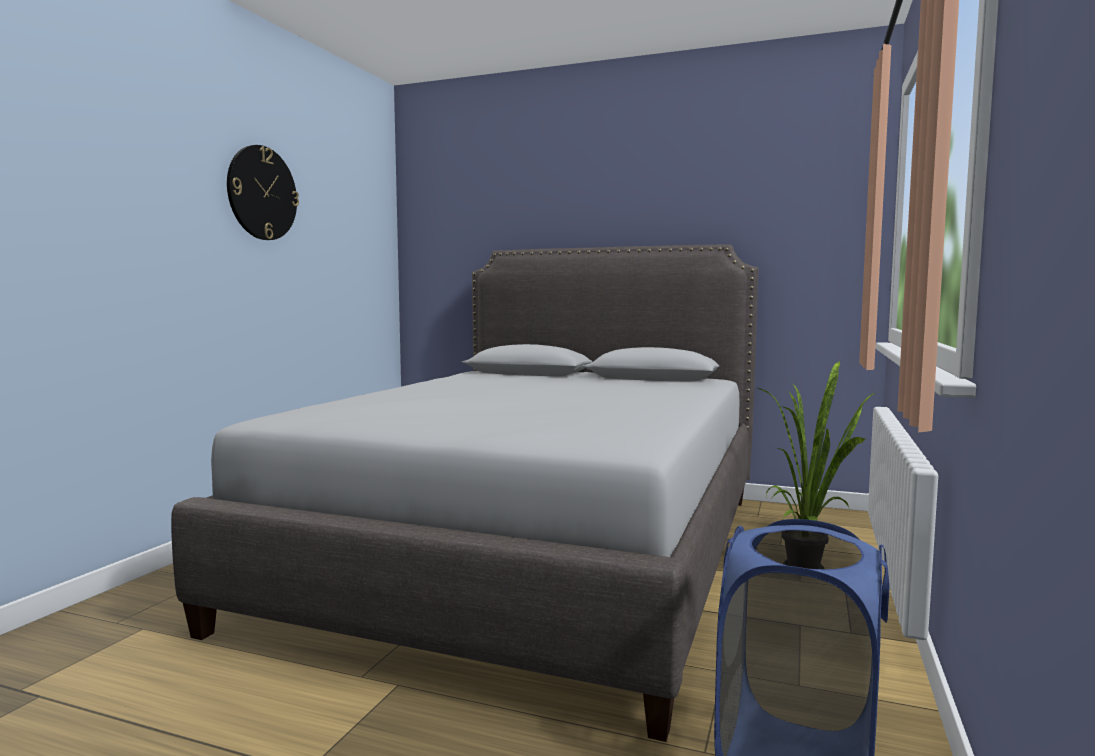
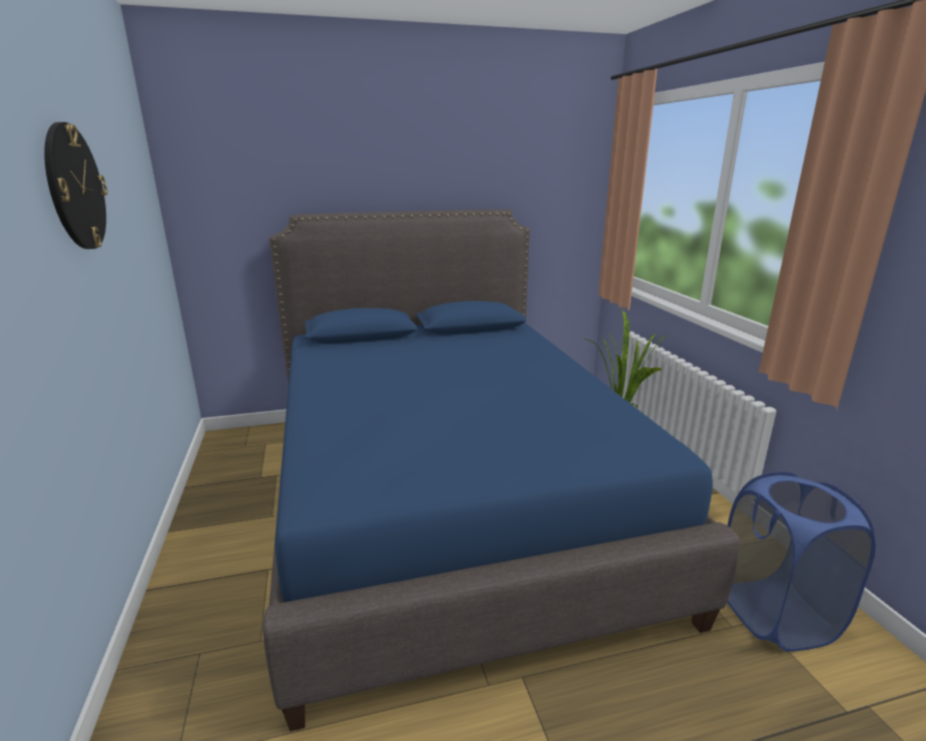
camera: 35 degrees left, 15 degrees up
grey bed [171,244,759,742] -> blue bed [263,209,740,731]

